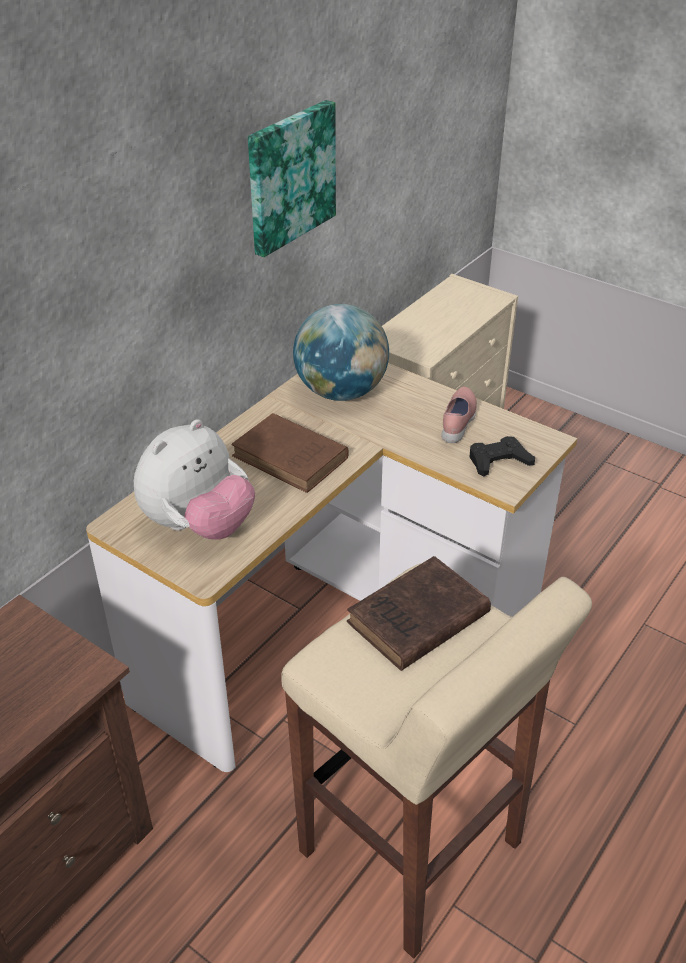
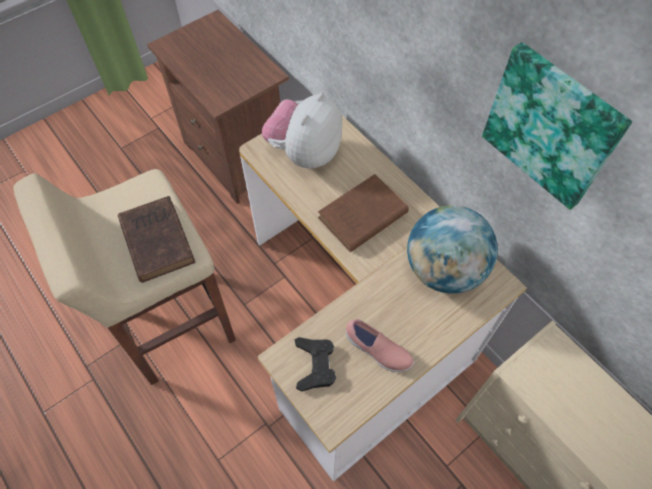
camera: 105 degrees right, 20 degrees up
plush toy [134,419,255,540] -> plush toy turned 60 degrees clockwise [262,92,342,169]

